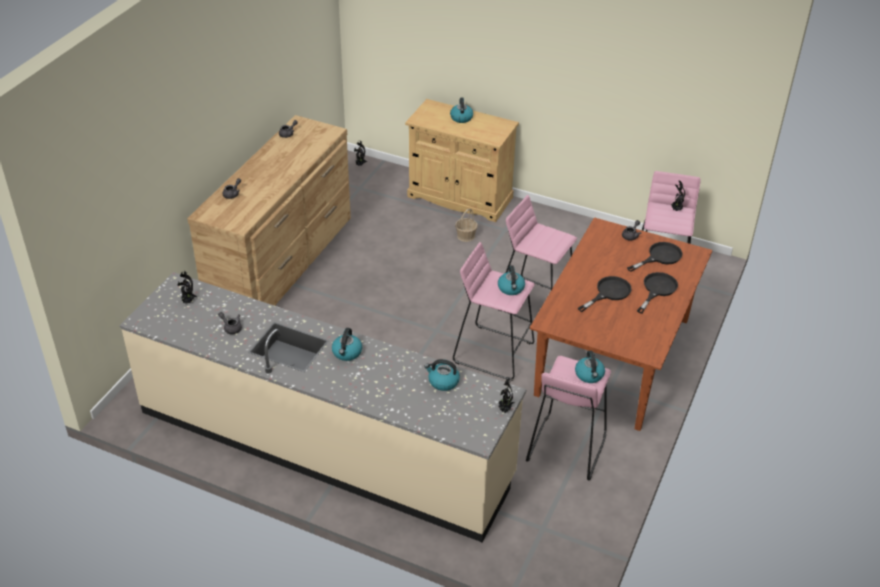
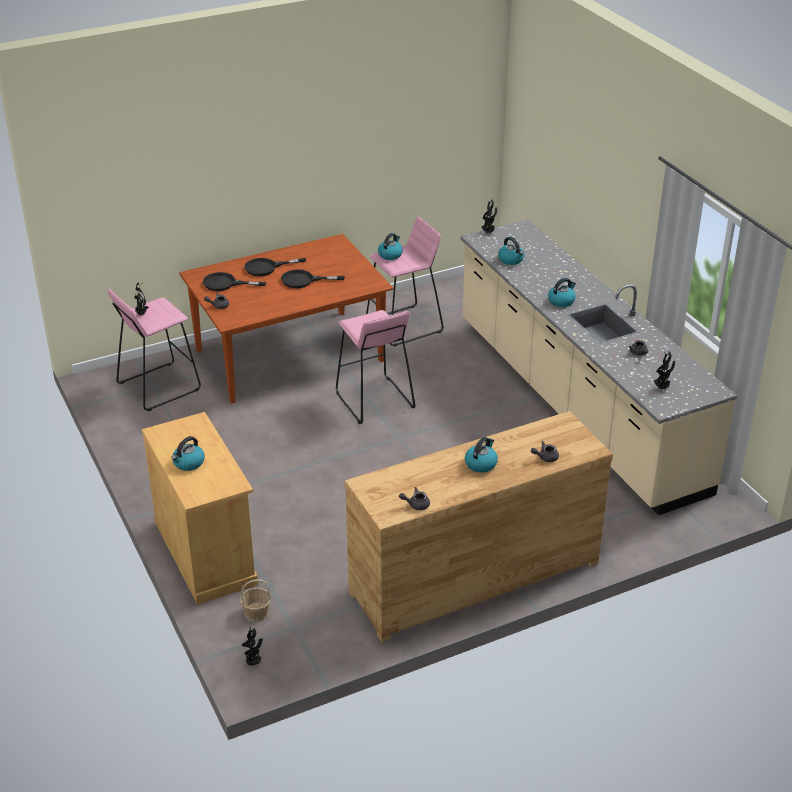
camera: 140 degrees left, 5 degrees down
basket [455,209,478,242] -> basket moved to [240,579,271,622]
kettle [498,265,525,295] -> kettle moved to [465,437,498,473]
pink stool [499,195,577,322] -> none

